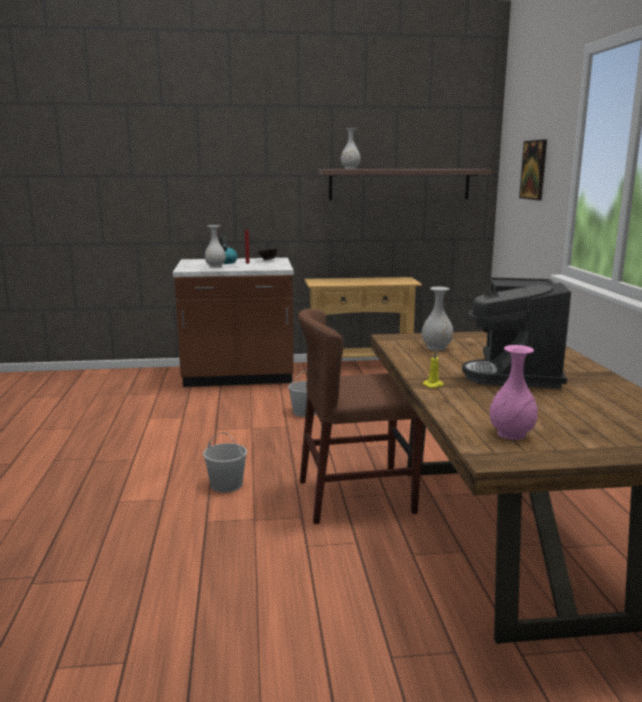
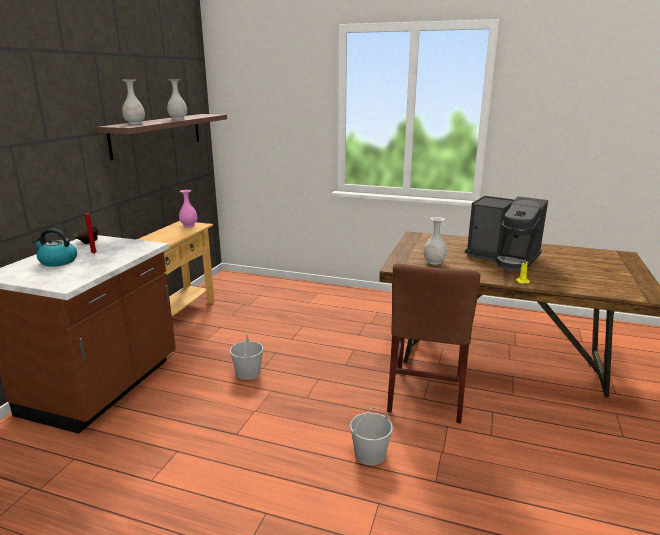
camera: 65 degrees left, 5 degrees up
white vase [205,225,226,268] -> white vase moved to [167,79,187,120]
pink vase [490,345,538,440] -> pink vase moved to [179,190,197,227]
picture [519,139,547,201] -> none

